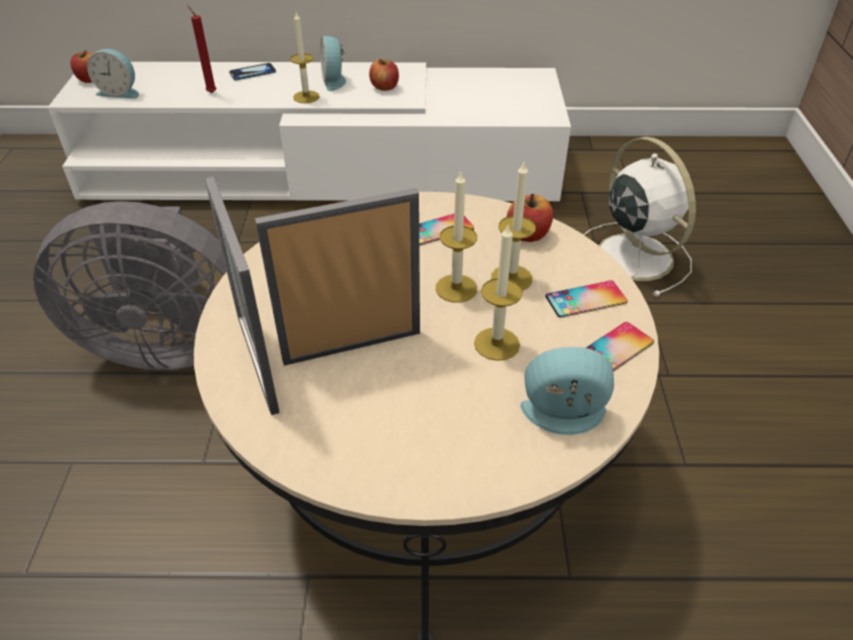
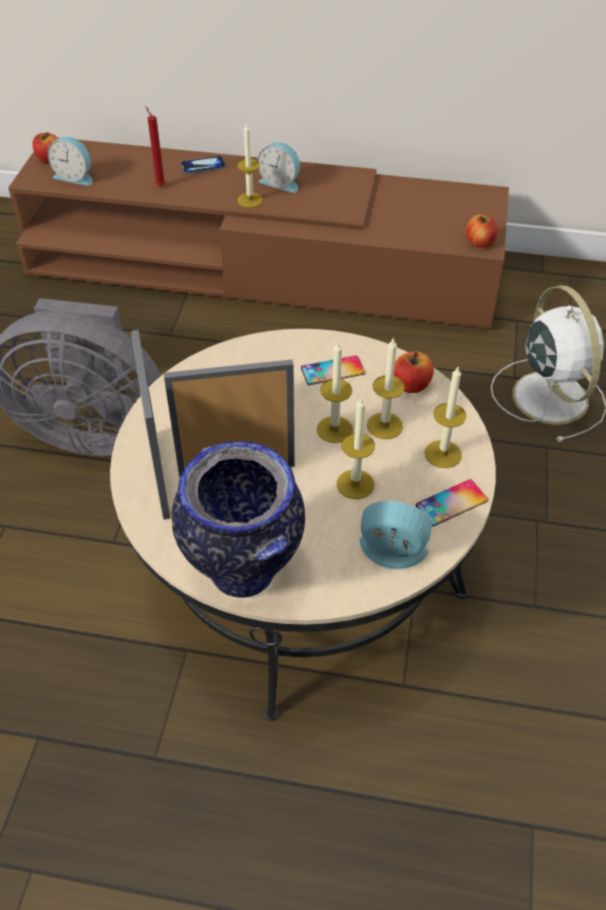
camera: 10 degrees right, 5 degrees up
white tv stand [48,62,571,201] -> brown tv stand [8,138,509,329]
alarm clock [321,36,346,91] -> alarm clock turned 60 degrees counterclockwise [257,142,300,193]
apple [369,59,399,91] -> apple moved to [466,214,498,248]
phone [546,280,628,318] -> candle [425,367,466,468]
none -> vase [172,441,305,598]

